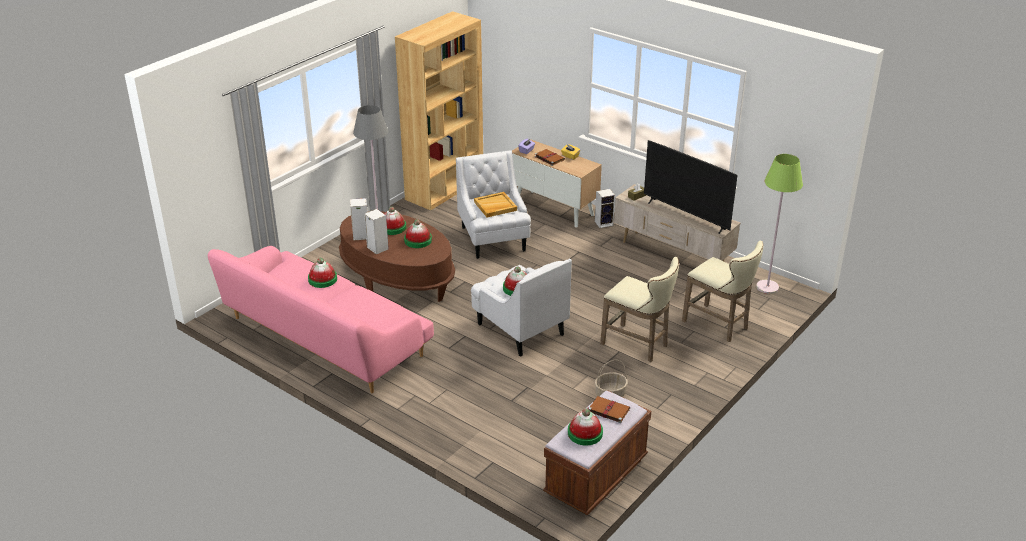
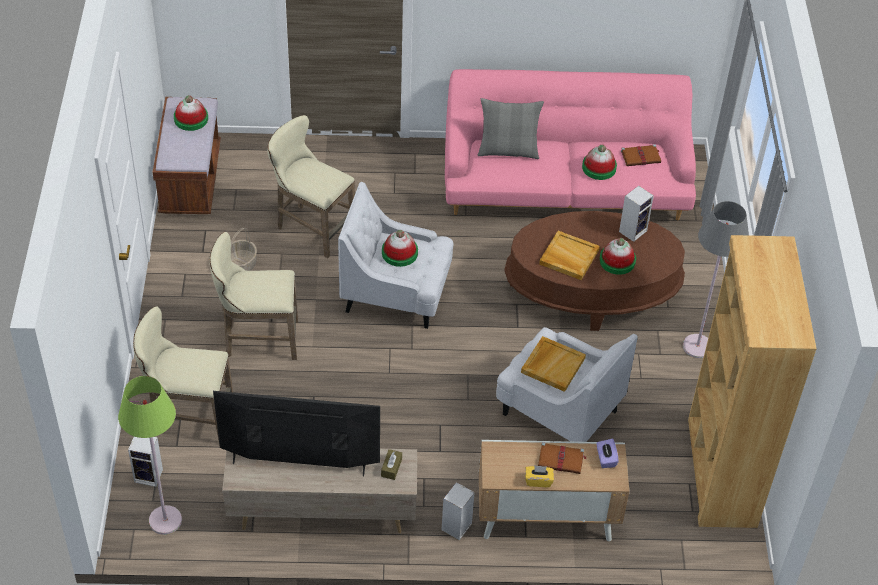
camera: 140 degrees right, 15 degrees up
speaker [364,209,389,254] -> speaker moved to [128,437,163,487]
hat [404,219,432,248] -> beige tray [539,231,600,280]
brown book [587,396,630,423] -> brown book moved to [621,144,661,166]
none -> beige stool [267,115,355,258]
none -> grey pillow [478,98,544,159]

